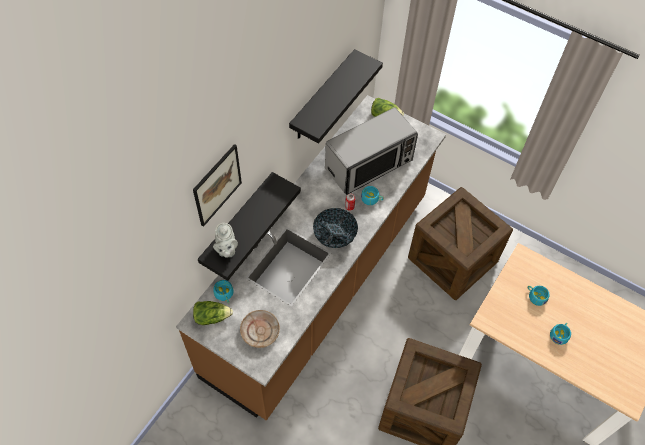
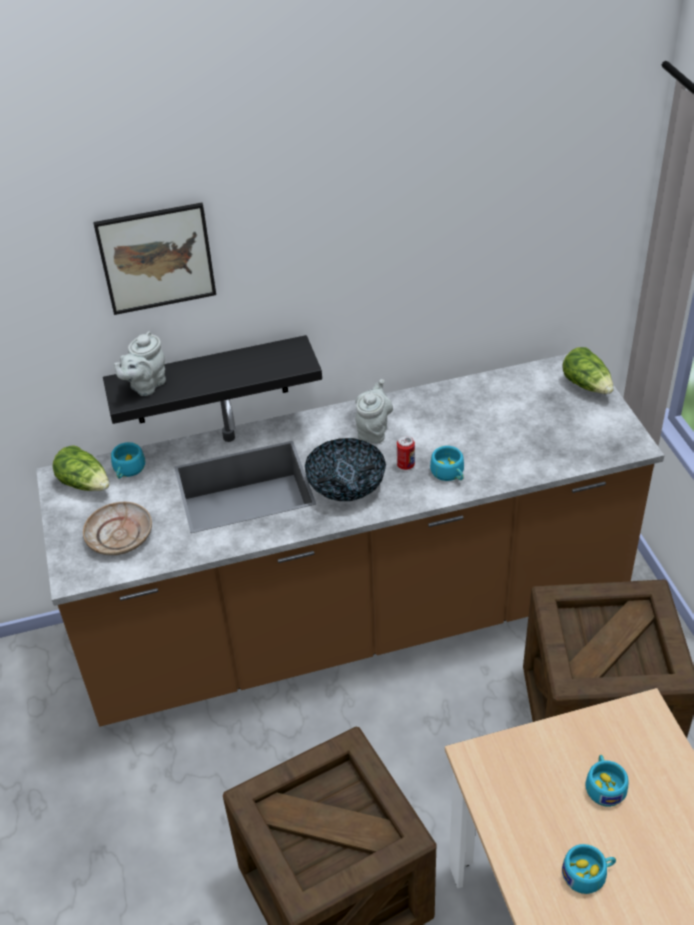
camera: 45 degrees right, 15 degrees down
black shelf [289,49,383,144] -> none
microwave [325,107,418,195] -> none
none -> grey teapot [355,379,393,444]

